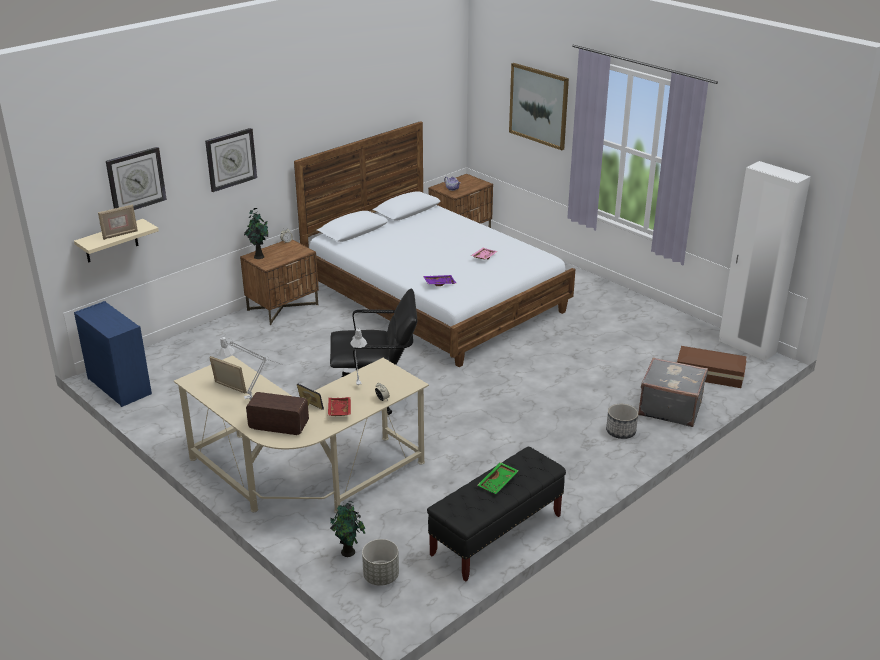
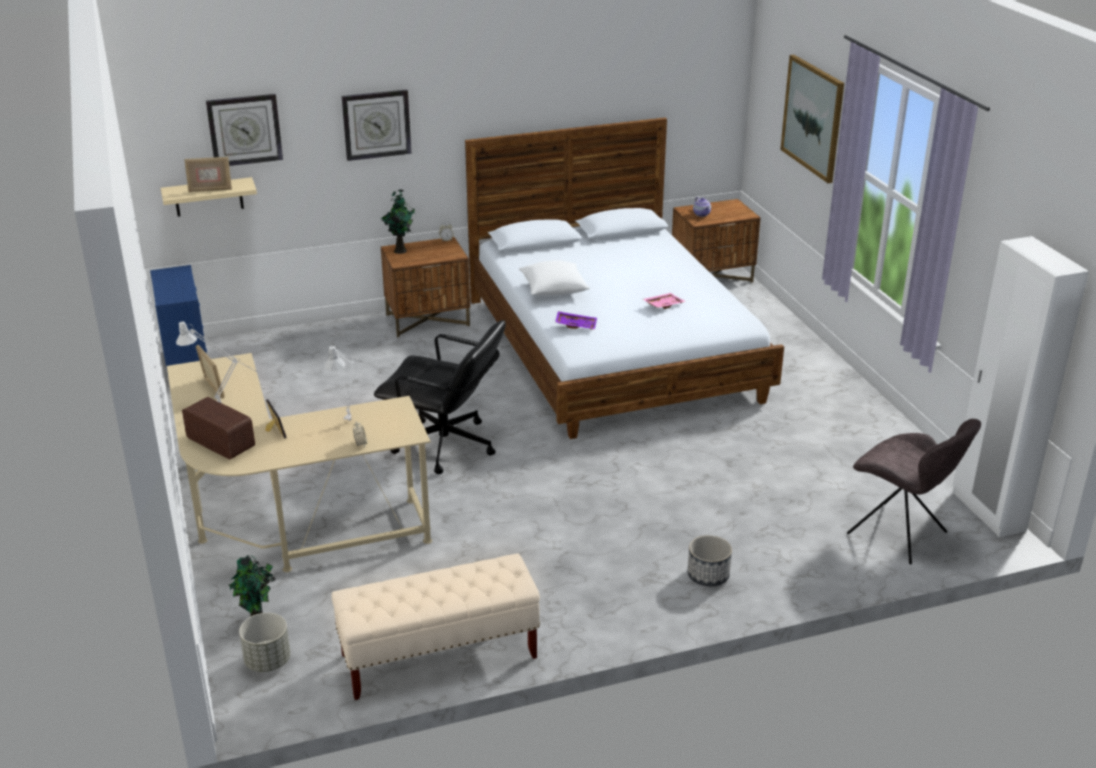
camera: 25 degrees right, 0 degrees up
red tray [328,397,351,416] -> none
black bench [427,446,566,582] -> beige bench [332,553,540,700]
green tray [478,462,519,494] -> none
grey suitcase [638,357,708,427] -> none
brown storage box [677,346,747,388] -> grey chair [847,419,981,564]
none -> white pillow [519,260,590,296]

